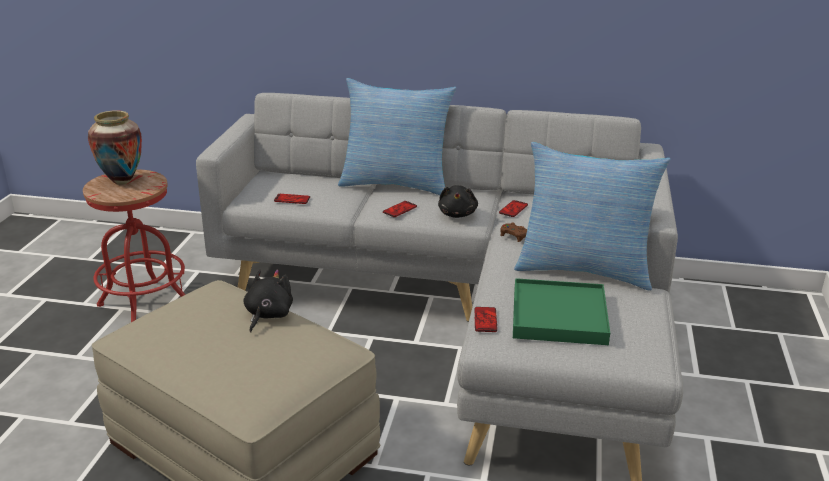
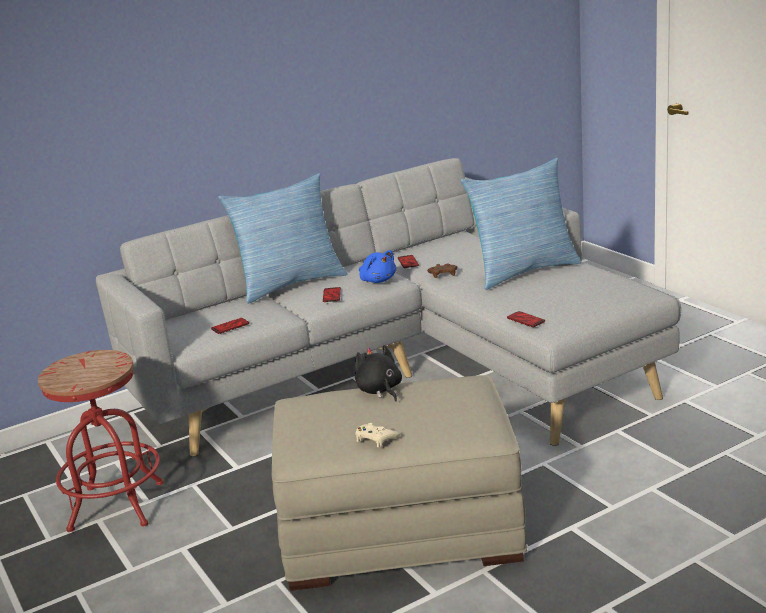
camera: 40 degrees left, 5 degrees down
vase [88,110,142,185] -> none
black plush toy [438,185,478,218] -> blue plush toy [359,250,396,283]
green tray [513,278,610,345] -> none
none -> beige game controller [356,423,400,447]

